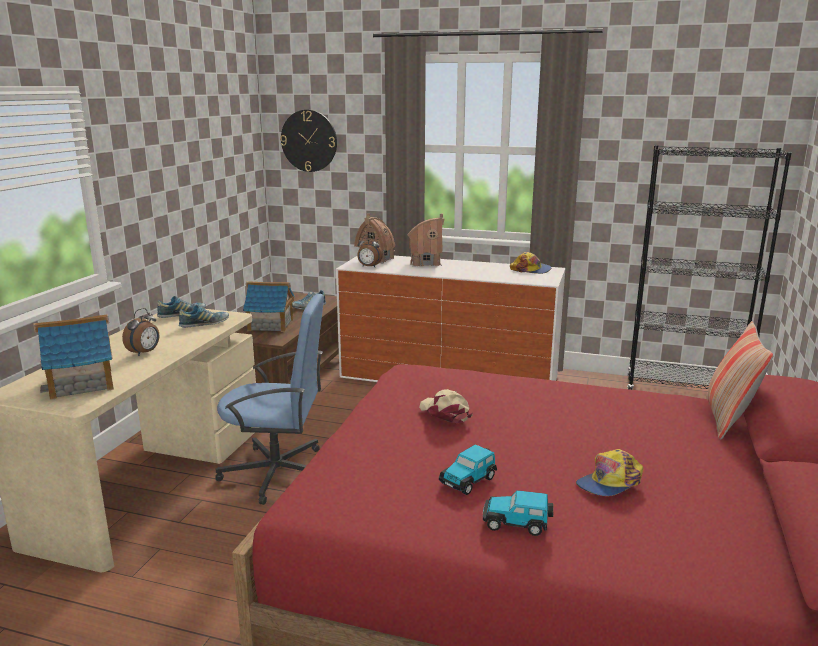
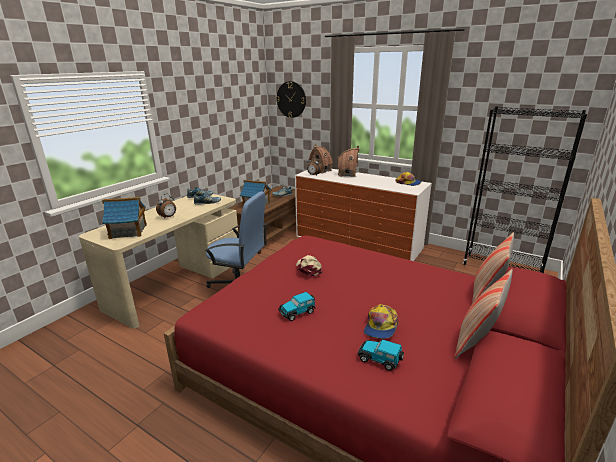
camera: 15 degrees right, 5 degrees up
toy car [483,490,553,536] -> toy car moved to [357,339,404,371]
cap [576,449,643,496] -> cap turned 45 degrees counterclockwise [364,304,399,339]
none -> pillow [454,269,513,359]

